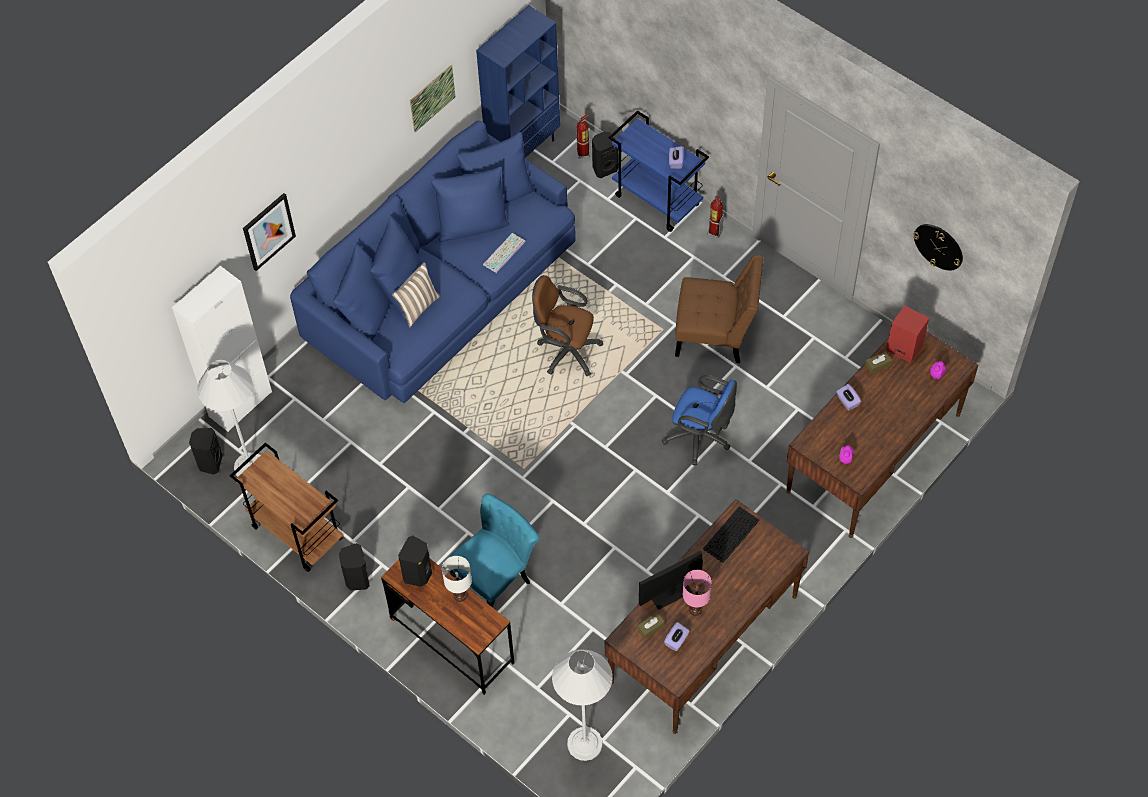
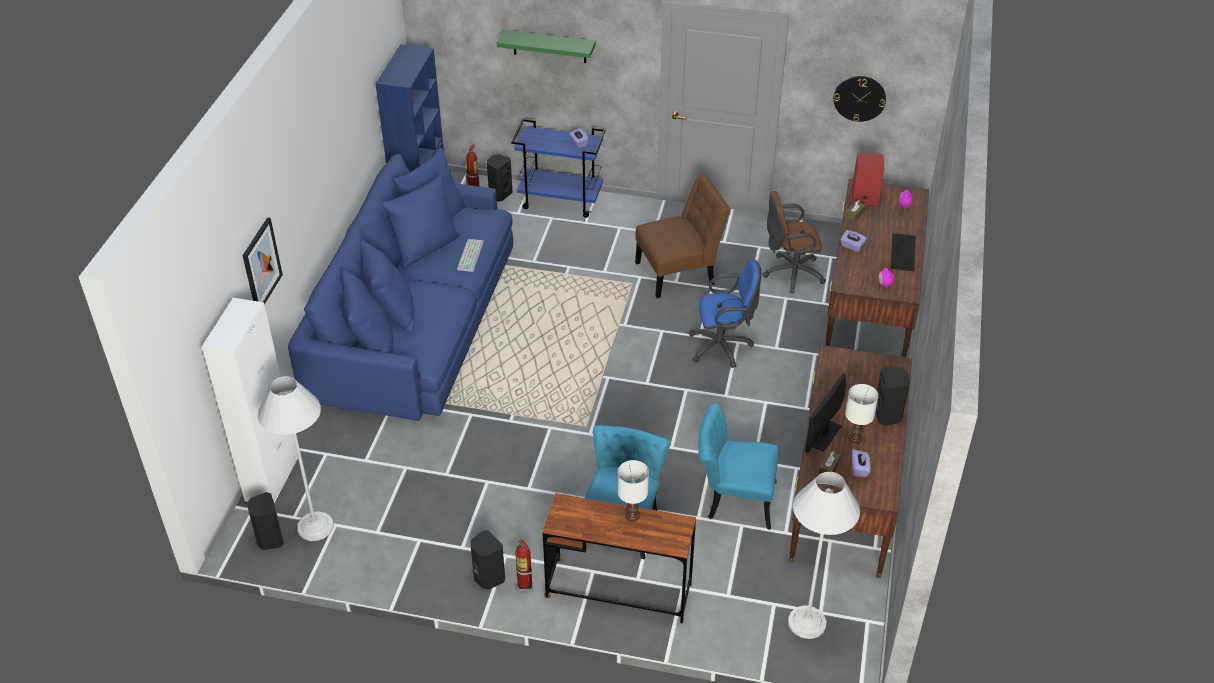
camera: 30 degrees left, 15 degrees down
brown cart [230,443,343,572] -> none
pillow [392,262,440,328] -> none
black speaker [398,536,432,587] -> black speaker moved to [876,367,910,426]
picture [410,65,456,132] -> none
brown office chair [532,275,604,376] -> brown office chair moved to [763,191,826,293]
pink table lamp [683,570,712,616] -> white table lamp [845,384,878,444]
keyboard [703,506,760,563] -> keyboard moved to [890,233,916,271]
fire extinguisher [707,196,724,238] -> fire extinguisher moved to [515,540,533,591]
none -> green shelf [497,30,596,63]
none -> turquoise chair [698,403,778,530]

